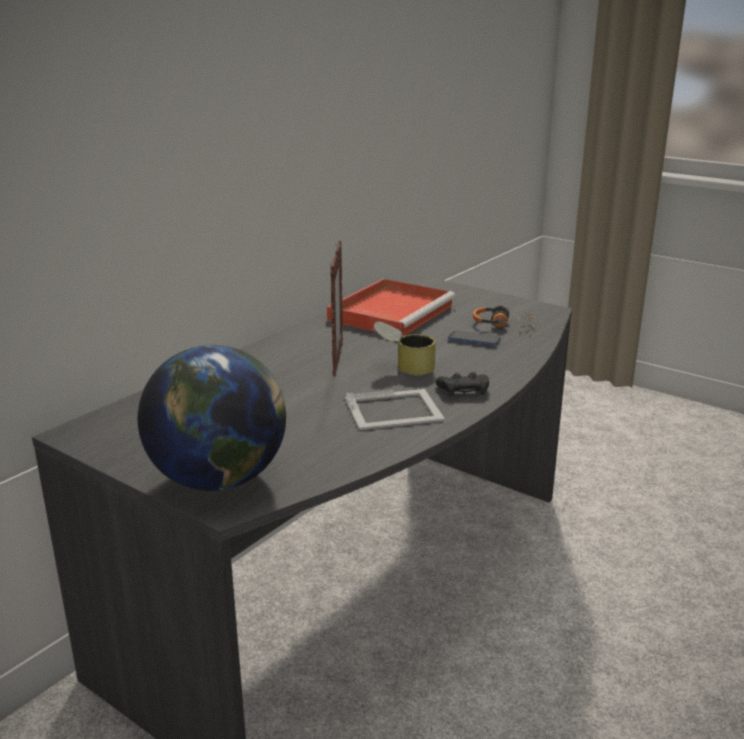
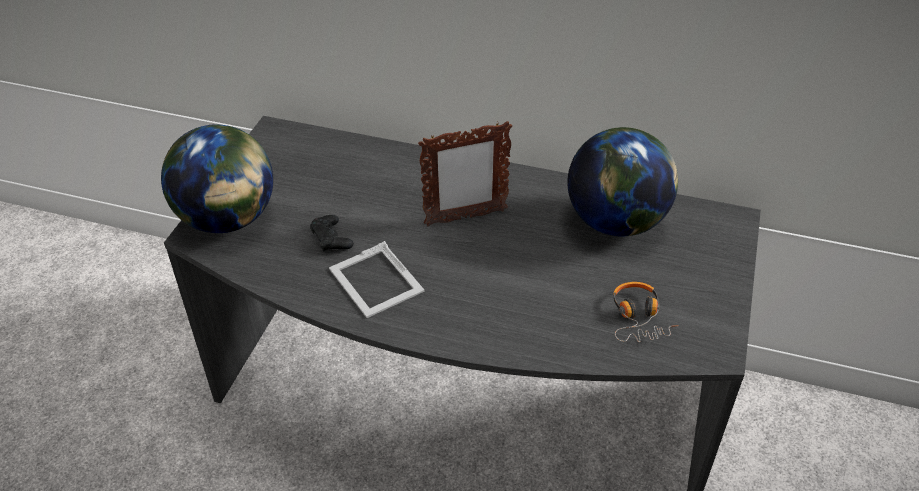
camera: 70 degrees right, 20 degrees up
red tray [327,279,456,336] -> globe [567,127,678,237]
can [373,322,436,375] -> none
black game controller [436,372,489,397] -> black game controller moved to [310,215,354,252]
phone [448,331,501,345] -> none

